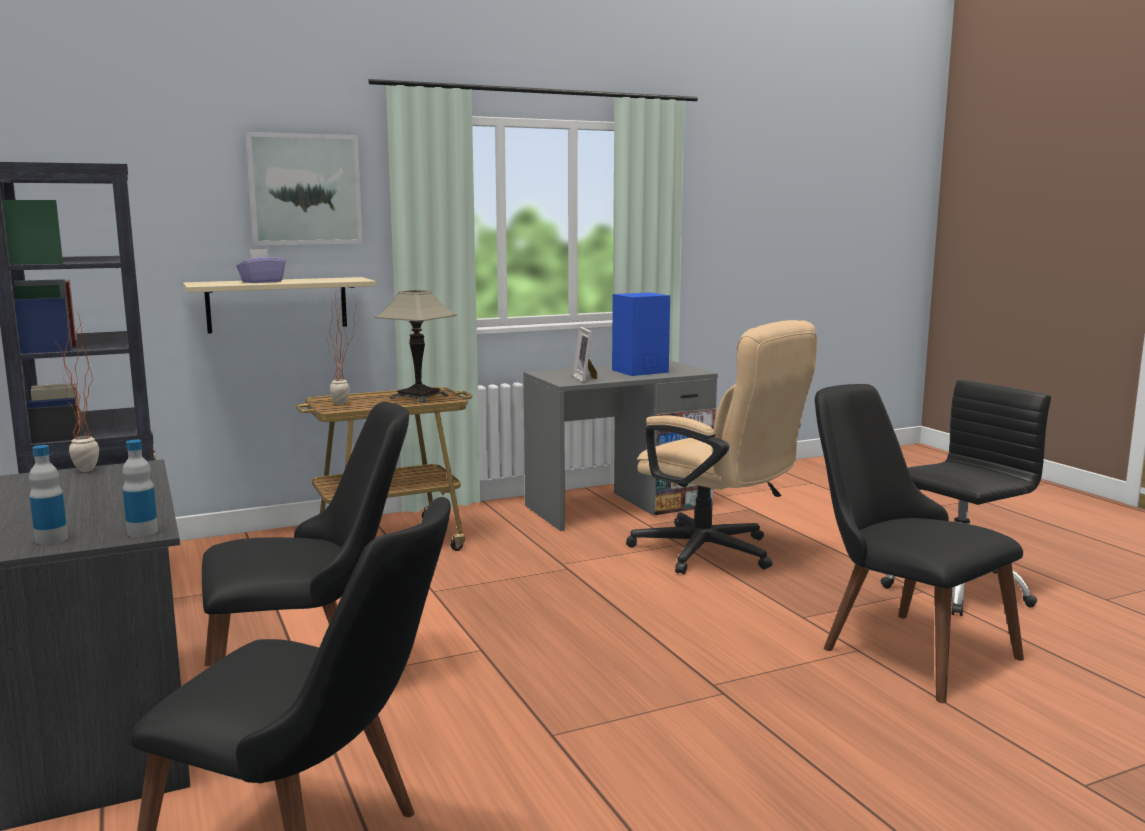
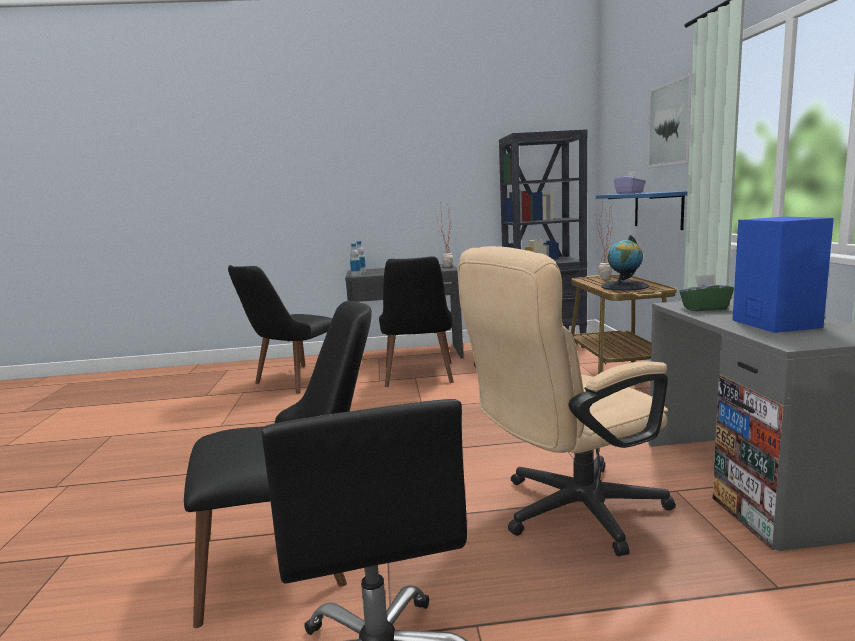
camera: 110 degrees right, 0 degrees up
beige shelf [183,277,376,334] -> blue shelf [596,191,688,230]
table lamp [375,290,457,403] -> globe [601,235,649,291]
picture frame [572,327,597,382] -> green tissue box [679,274,734,311]

